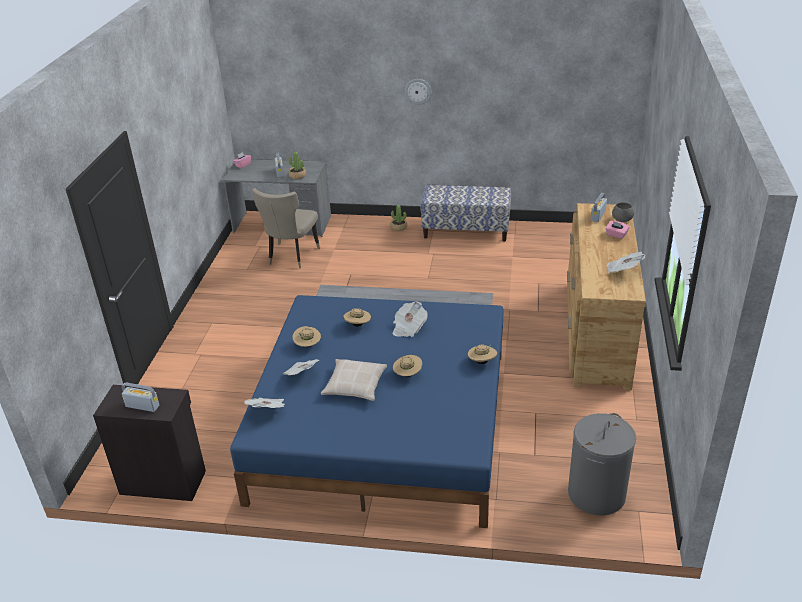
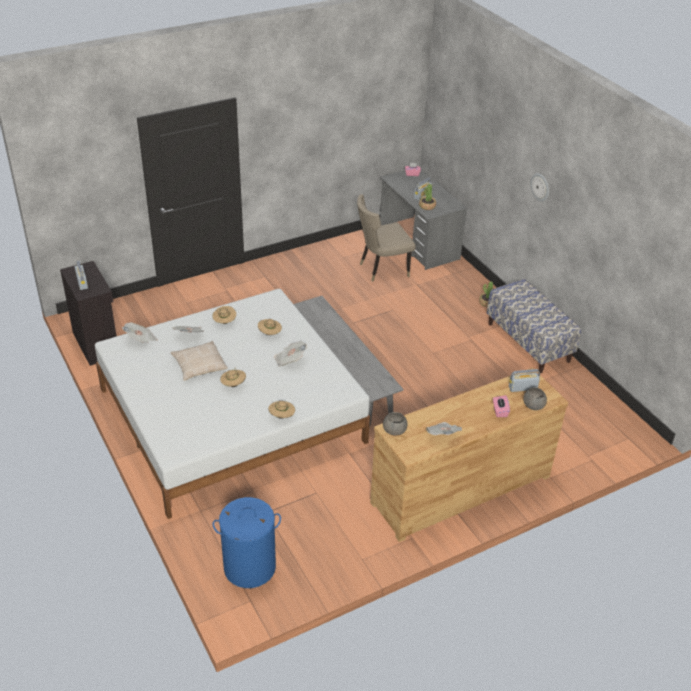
camera: 50 degrees right, 5 degrees up
blue bed [230,295,504,528] -> white bed [95,289,370,519]
grey laundry basket [568,413,636,516] -> blue laundry basket [213,497,281,588]
none -> grey bowl [383,412,407,436]

